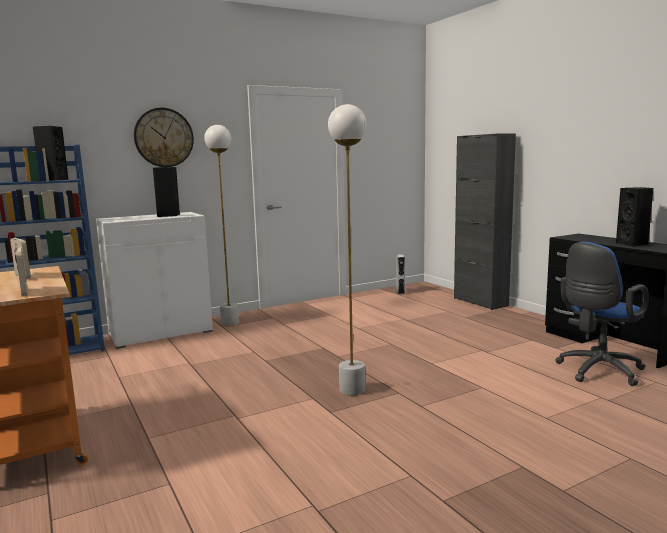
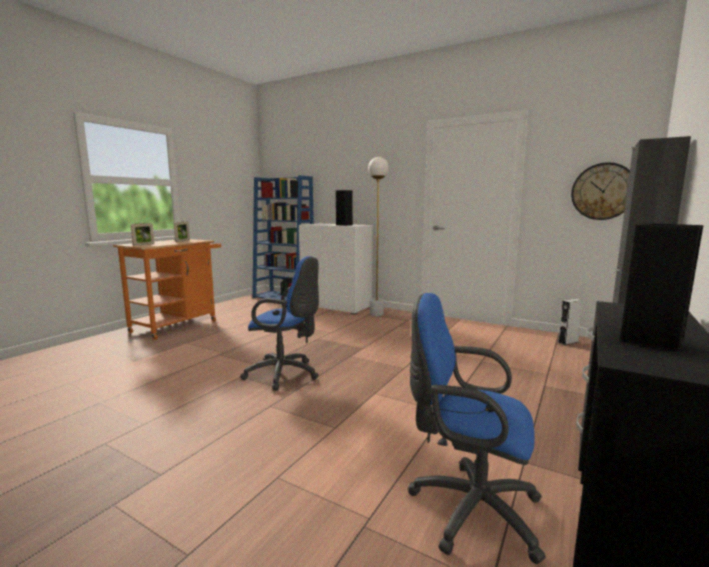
camera: 60 degrees right, 0 degrees up
black speaker [33,126,68,181] -> none
wall clock [134,108,194,167] -> wall clock moved to [571,162,630,220]
white floor lamp [328,104,366,396] -> blue office chair [240,257,319,391]

